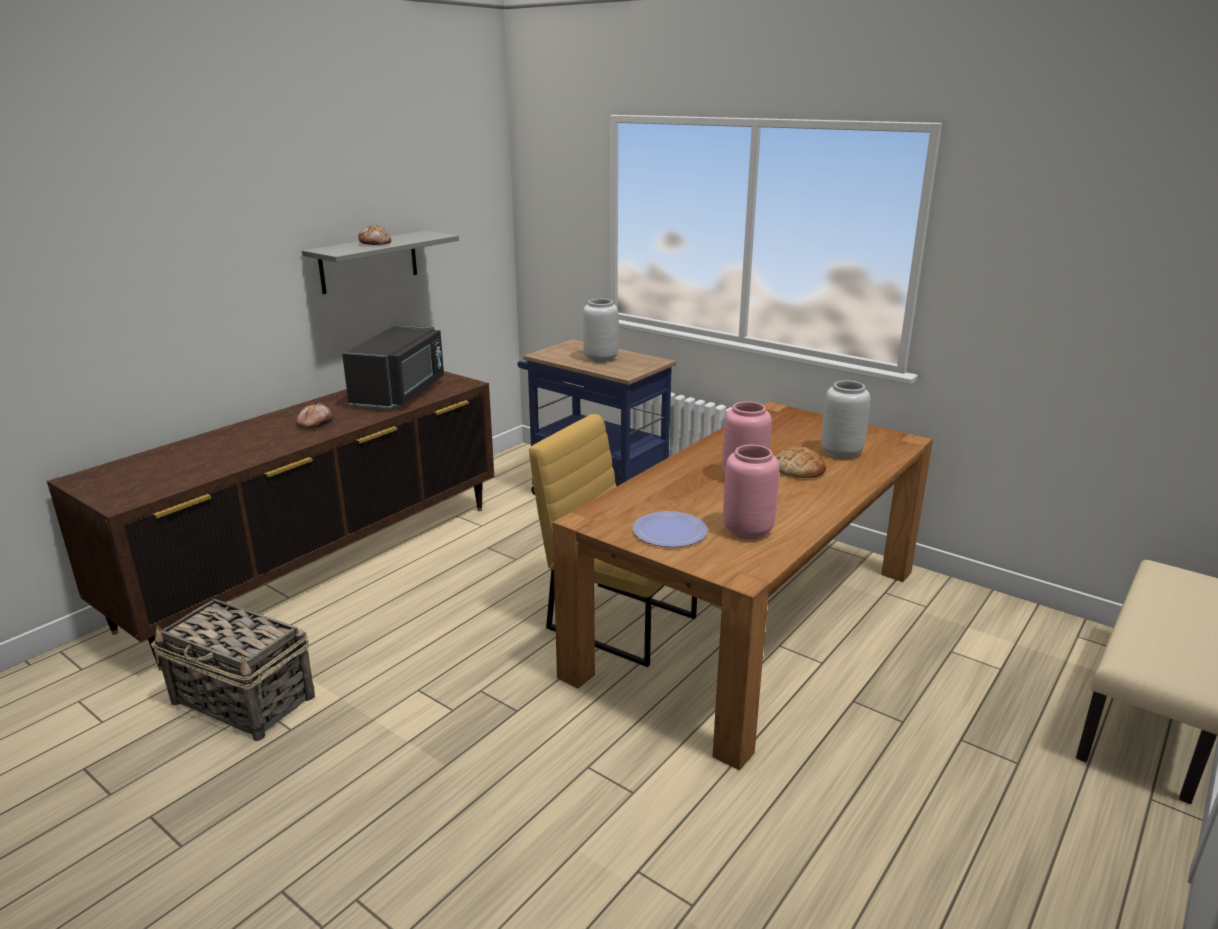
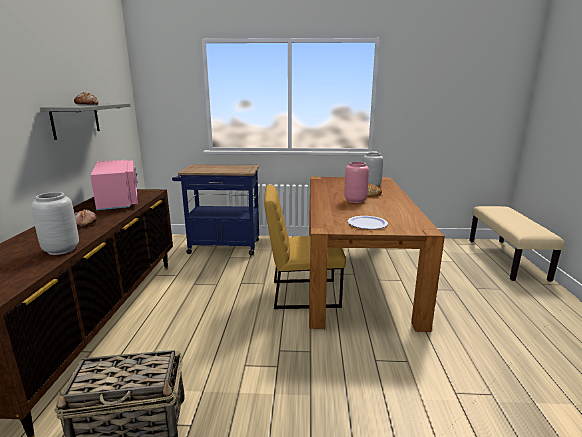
camera: 35 degrees left, 5 degrees down
black microwave [342,325,444,408] -> pink microwave [90,160,138,210]
grey vase [583,299,619,363] -> grey vase moved to [31,192,79,255]
pink vase [723,445,779,539] -> none

